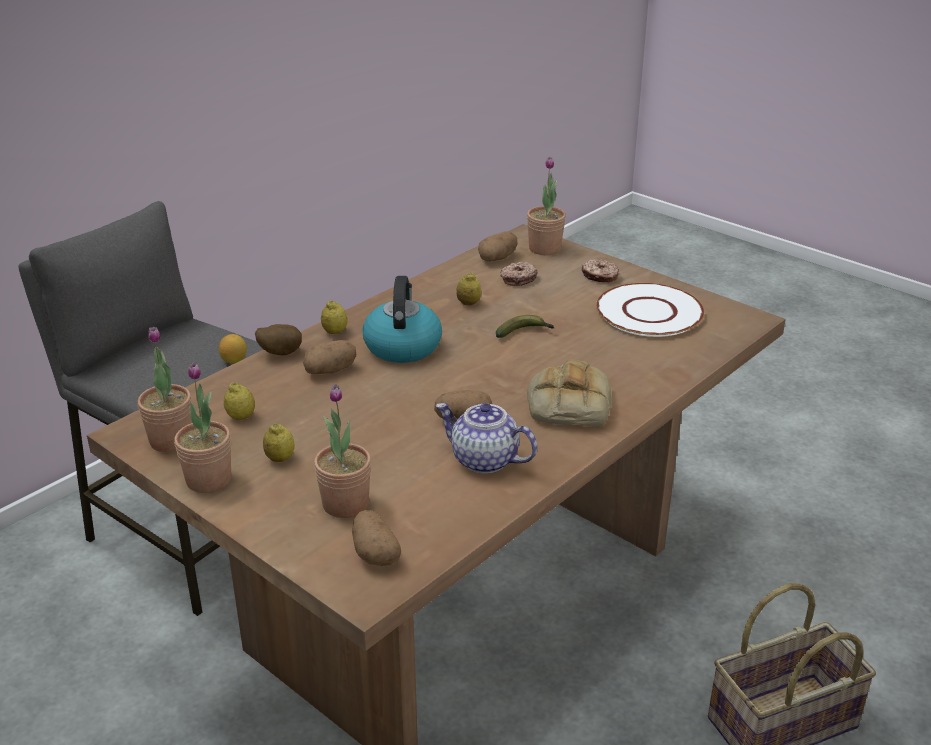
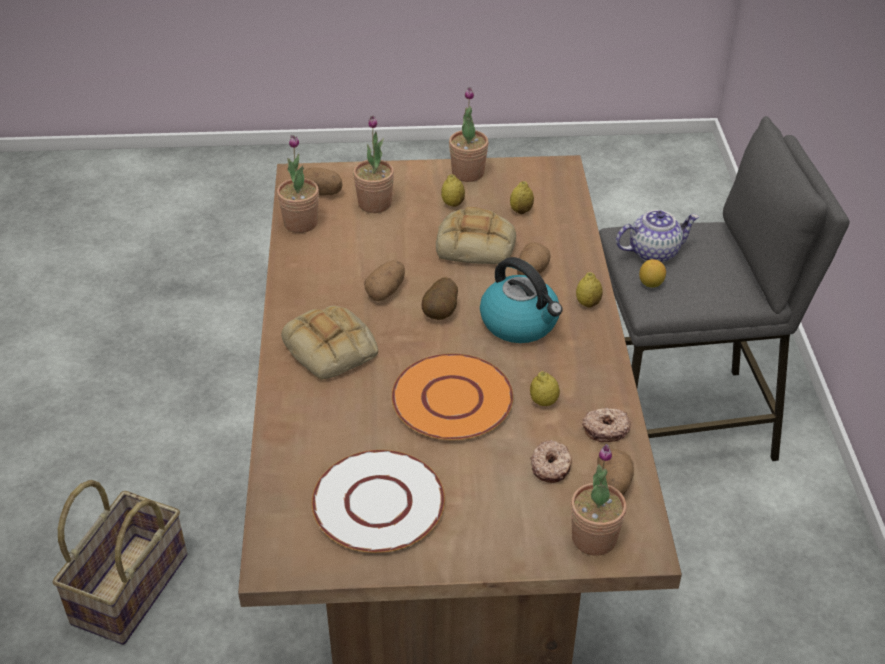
camera: 135 degrees right, 10 degrees up
potted plant [138,327,192,452] -> potted plant moved to [277,135,319,233]
potato [255,324,302,355] -> potato moved to [422,277,458,320]
teapot [436,403,537,474] -> teapot moved to [616,210,699,262]
banana [496,315,554,338] -> orange plate [391,353,514,440]
donut [581,259,619,283] -> donut moved to [582,407,631,442]
none -> bread [436,207,516,264]

